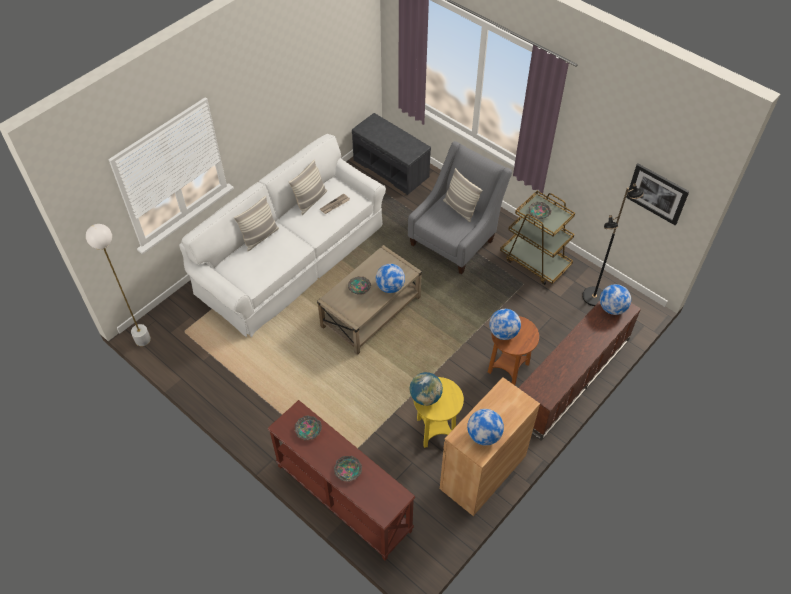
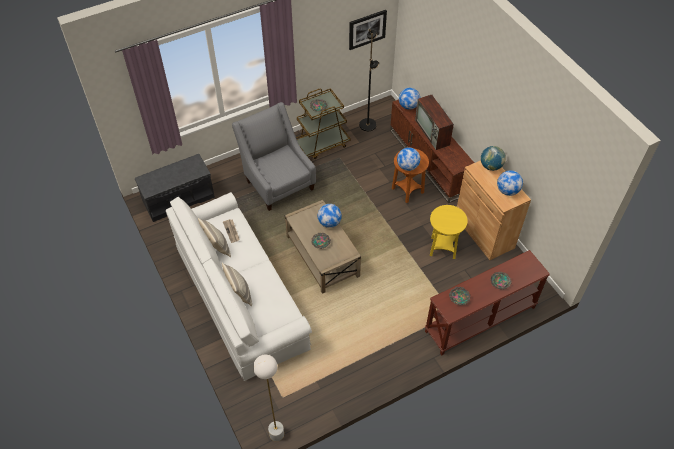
camera: 70 degrees left, 0 degrees up
globe [410,372,443,406] -> globe moved to [481,146,506,171]
pillow [443,168,483,222] -> none
none -> television [415,95,454,150]

